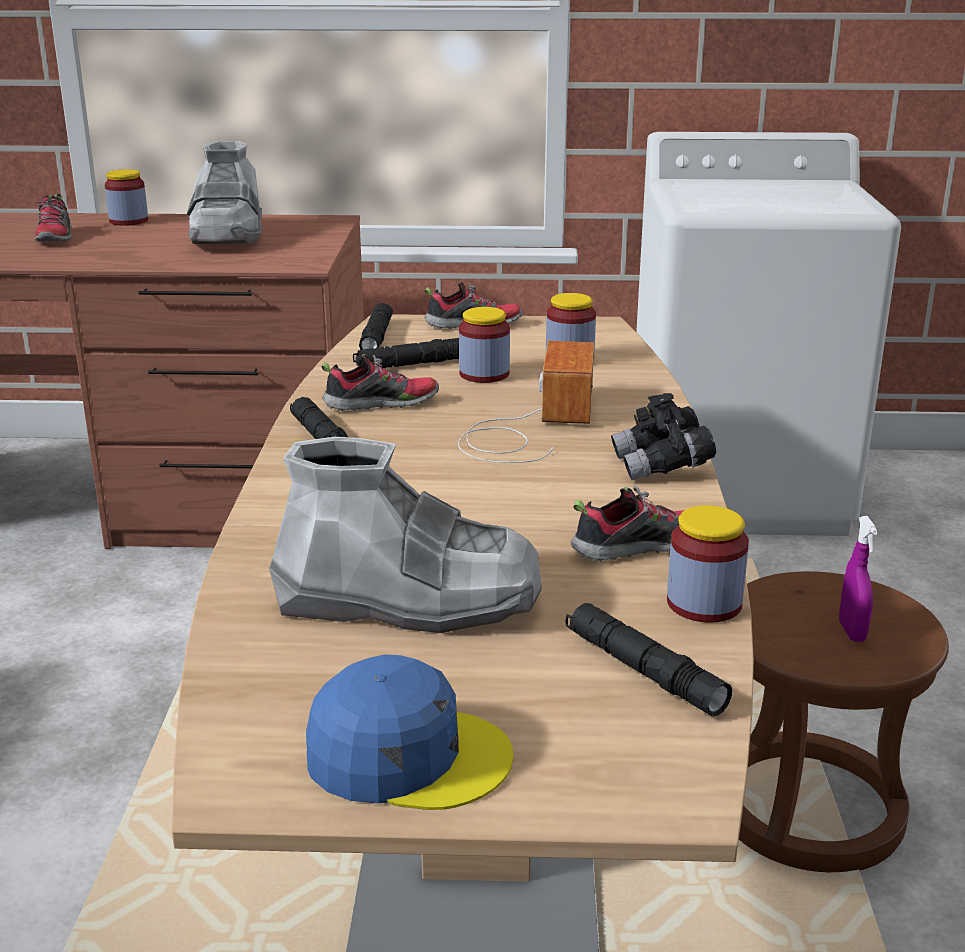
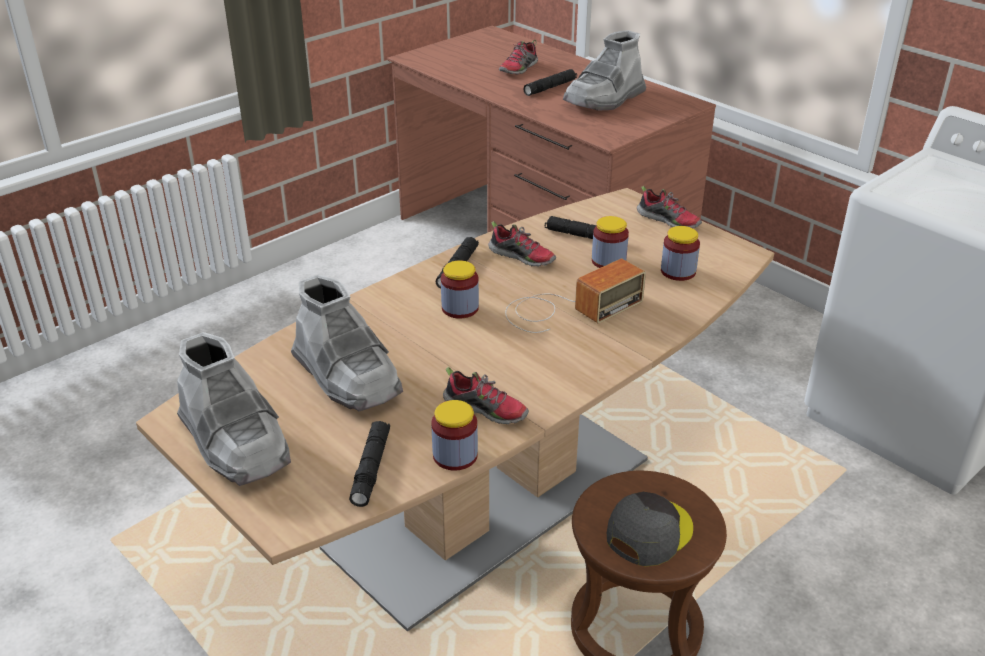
camera: 45 degrees right, 10 degrees up
jar [105,169,148,226] -> jar moved to [441,260,479,318]
blue cap [306,655,513,810] -> grey boot [177,332,291,486]
black flashlight [359,303,393,350] -> black flashlight moved to [523,69,577,96]
black binoculars [611,393,716,480] -> none
purple spray bottle [839,516,878,642] -> grey cap [607,492,693,566]

